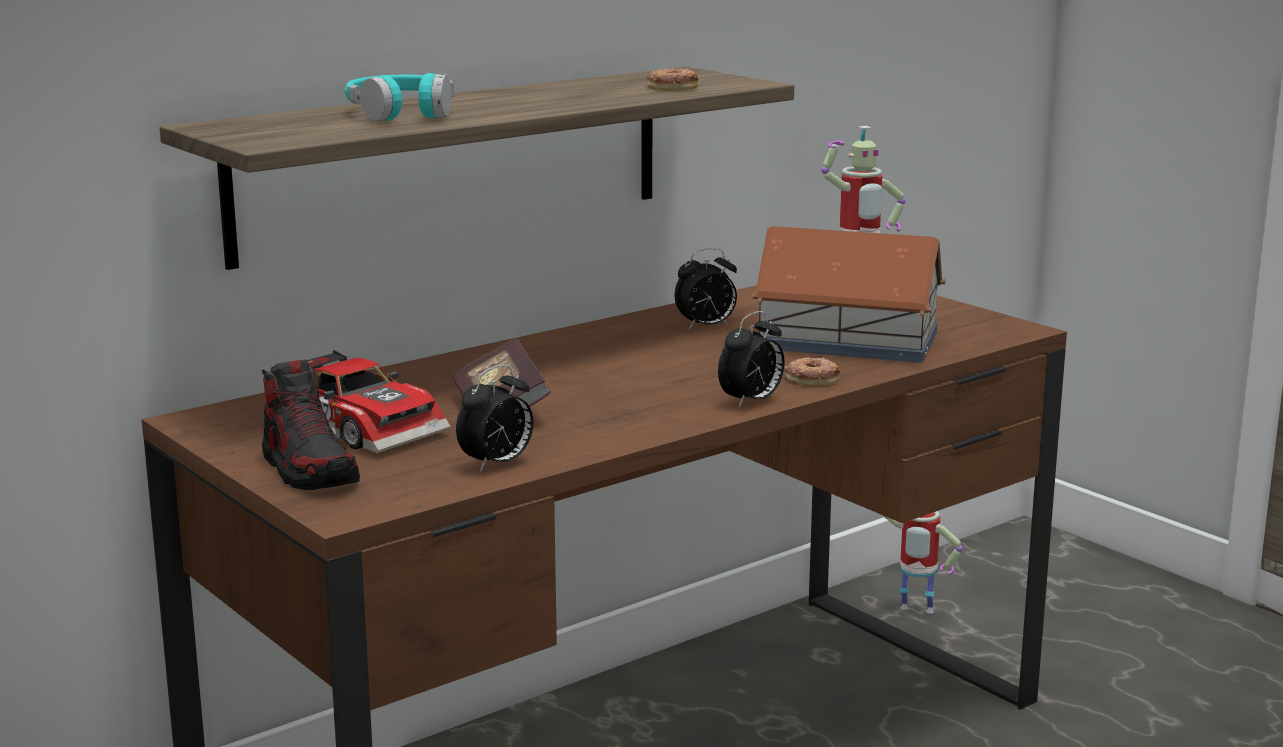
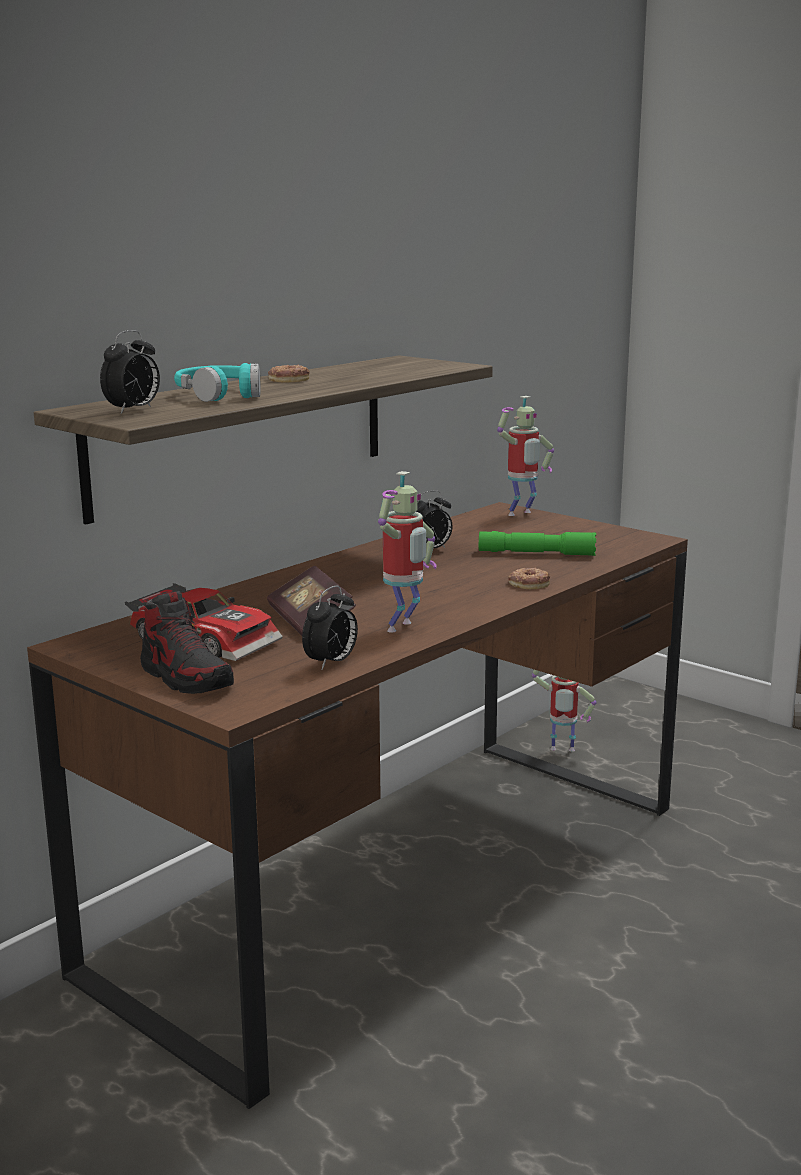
camera: 10 degrees left, 0 degrees up
donut [647,68,699,91] -> donut moved to [268,364,310,382]
alarm clock [718,311,784,408] -> alarm clock moved to [100,330,160,414]
toy house [752,226,946,363] -> green flashlight [479,531,596,556]
none -> toy robot [378,471,437,633]

